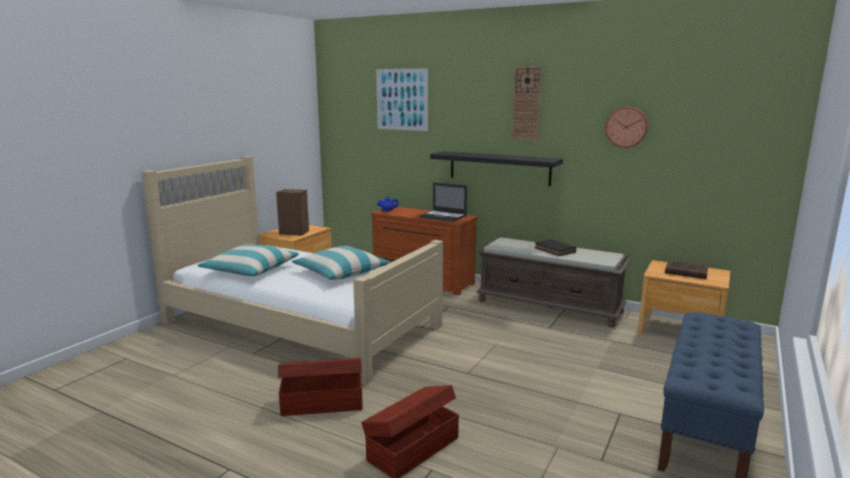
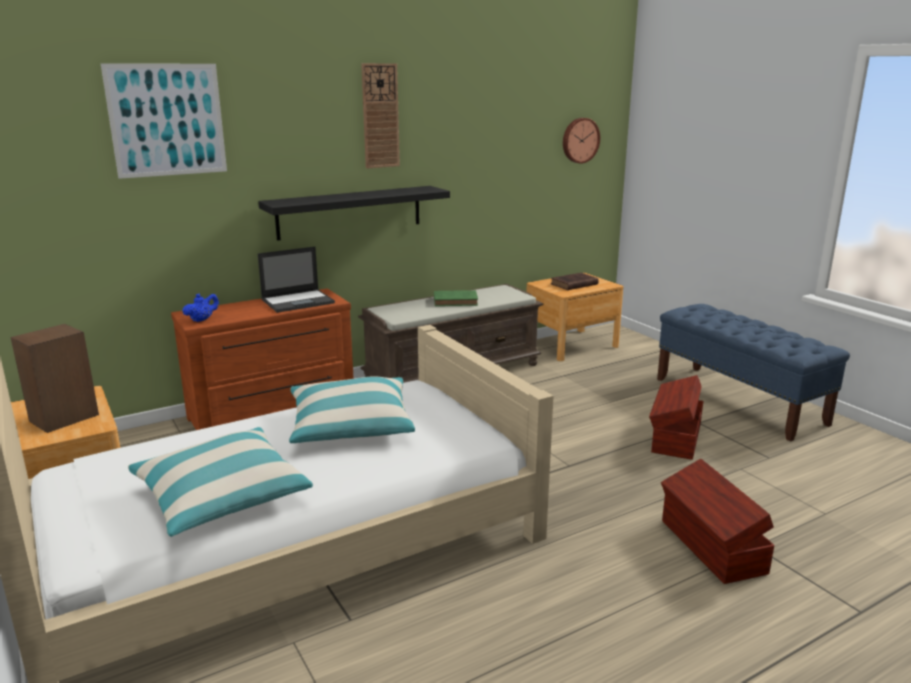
camera: 60 degrees left, 5 degrees up
brown storage box [278,358,362,416] -> brown storage box moved to [649,375,704,460]
black book [534,239,576,256] -> green book [434,290,478,306]
wall clock [605,107,648,148] -> wall clock moved to [563,118,600,164]

